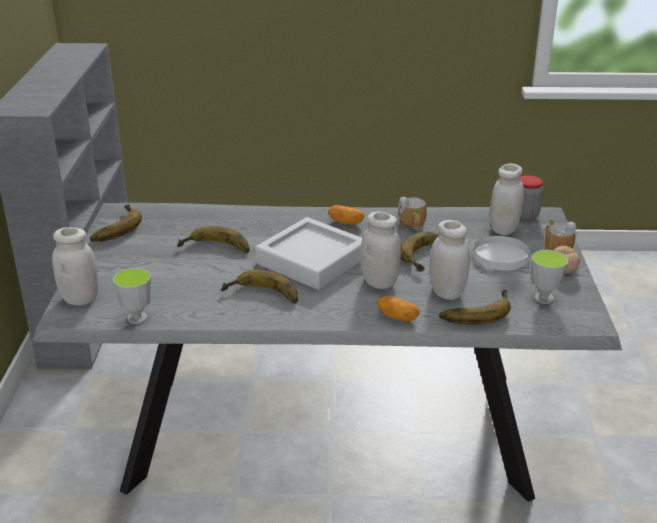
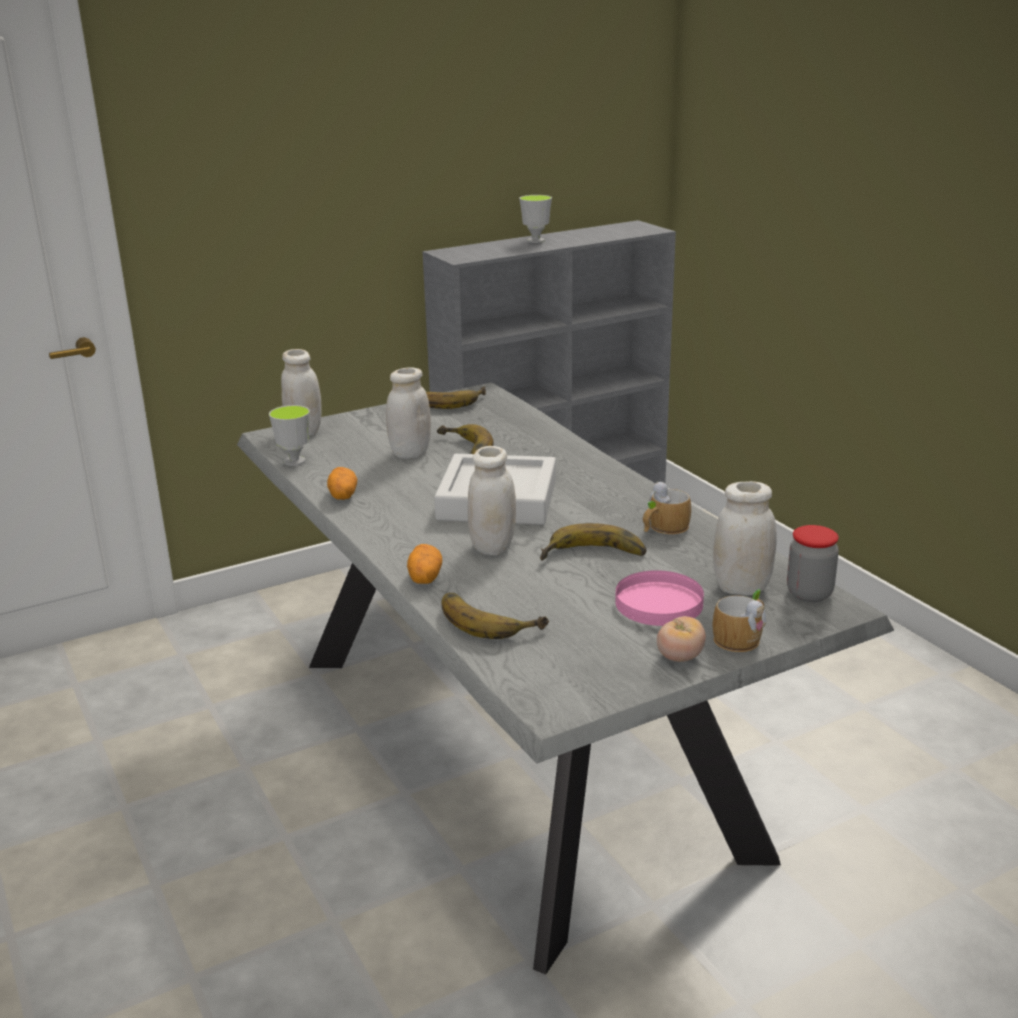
camera: 60 degrees right, 5 degrees down
banana [221,270,298,304] -> none
potato [328,205,364,225] -> potato moved to [327,467,357,500]
white jar [429,220,470,300] -> white jar moved to [386,367,431,459]
white plate [473,236,530,271] -> pink plate [615,570,704,626]
cup [532,250,568,304] -> cup moved to [519,195,552,243]

